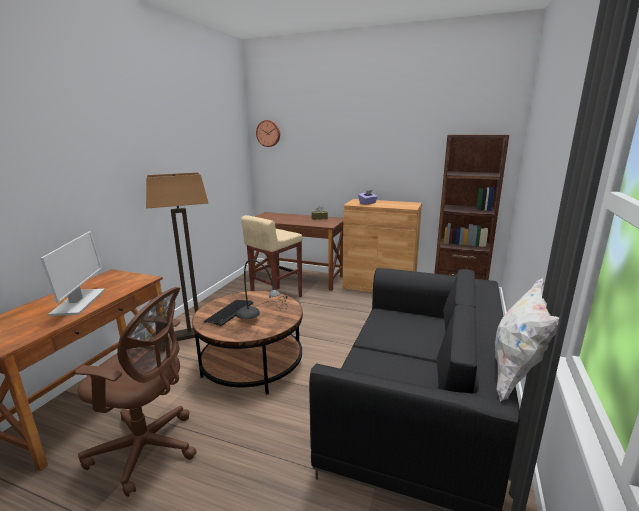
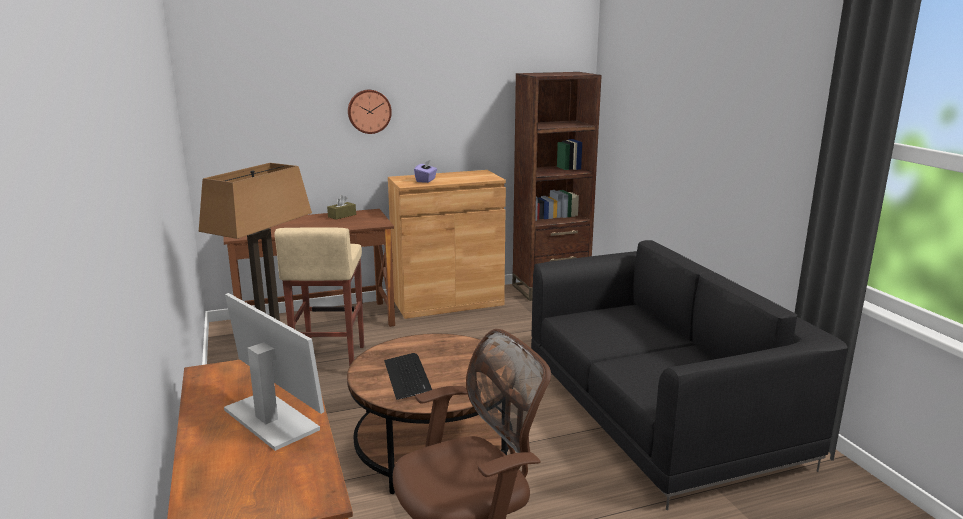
camera: 40 degrees left, 0 degrees up
grey table lamp [236,259,288,319] -> none
wall clock [256,120,280,147] -> wall clock moved to [348,90,392,134]
white pillow [495,278,559,402] -> none

